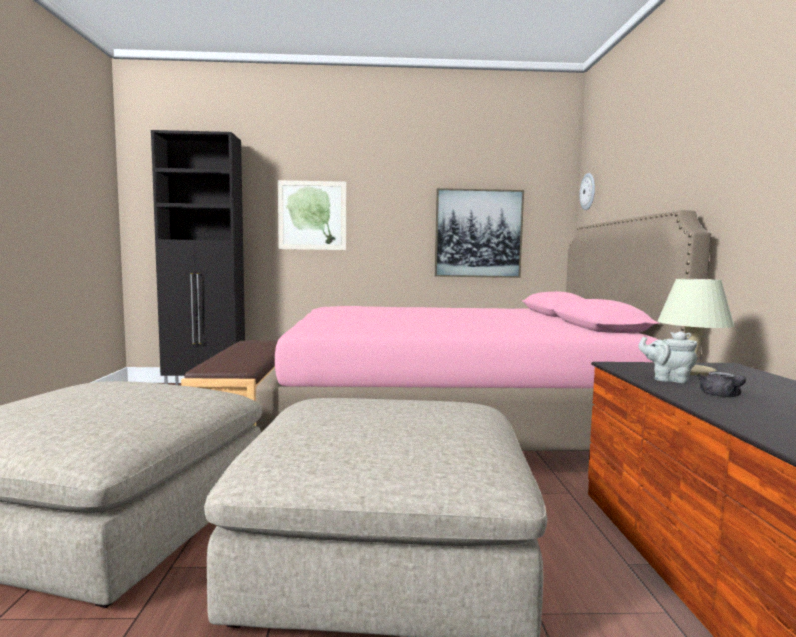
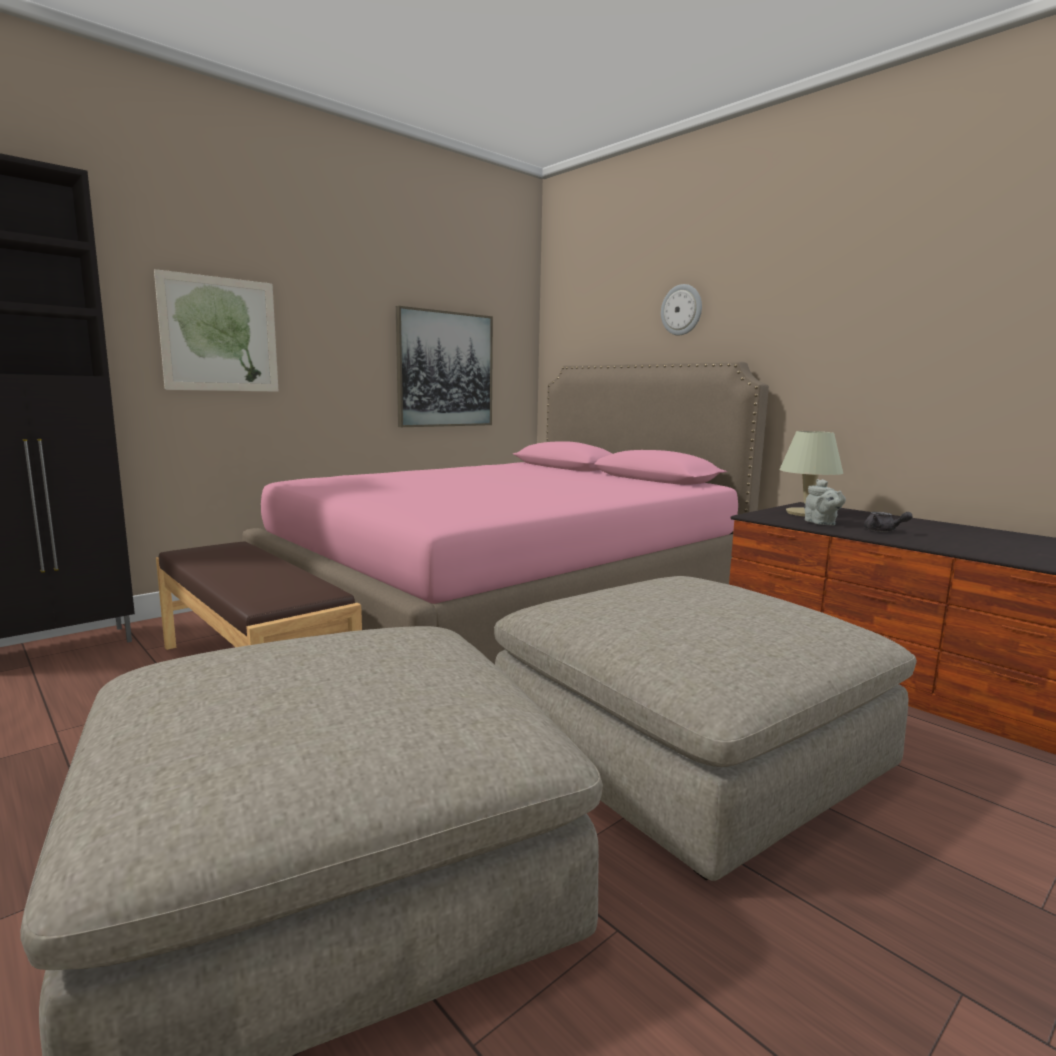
camera: 40 degrees left, 5 degrees up
wall clock [579,173,595,210] -> wall clock moved to [661,284,702,335]
grey teapot [638,331,697,383] -> grey teapot turned 90 degrees counterclockwise [805,479,846,525]

